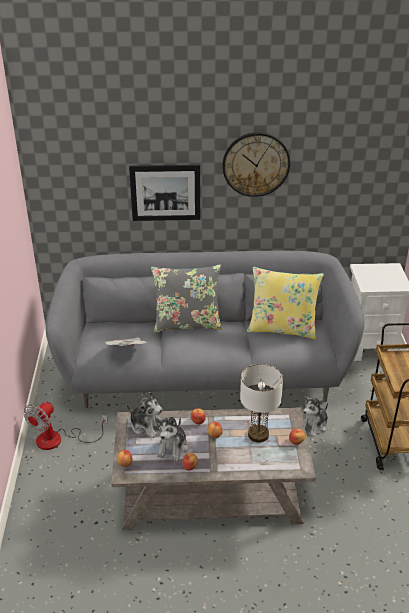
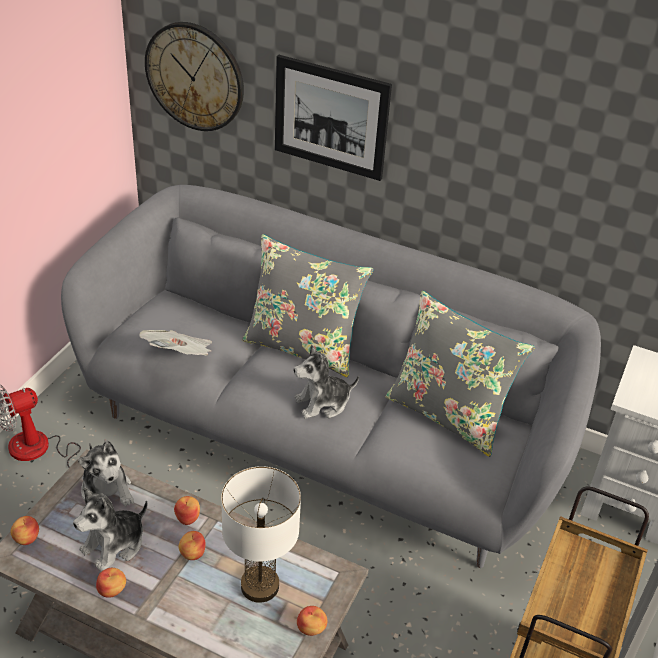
camera: 25 degrees right, 5 degrees up
wall clock [223,132,290,197] -> wall clock moved to [145,22,244,131]
yellow pillow [247,267,324,340] -> grey pillow [385,291,535,457]
plush toy [303,395,328,437] -> plush toy moved to [294,344,359,419]

